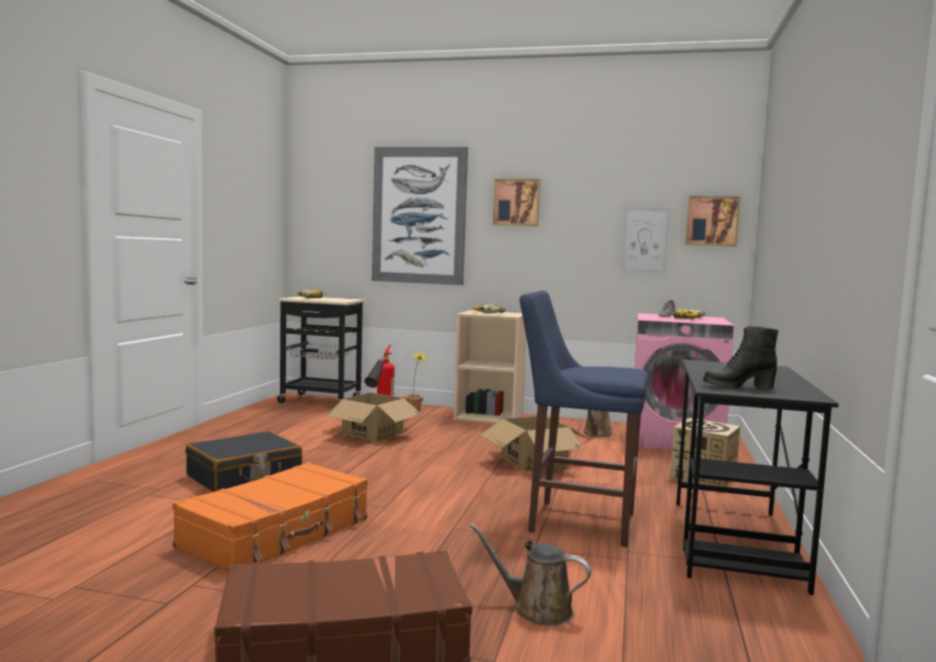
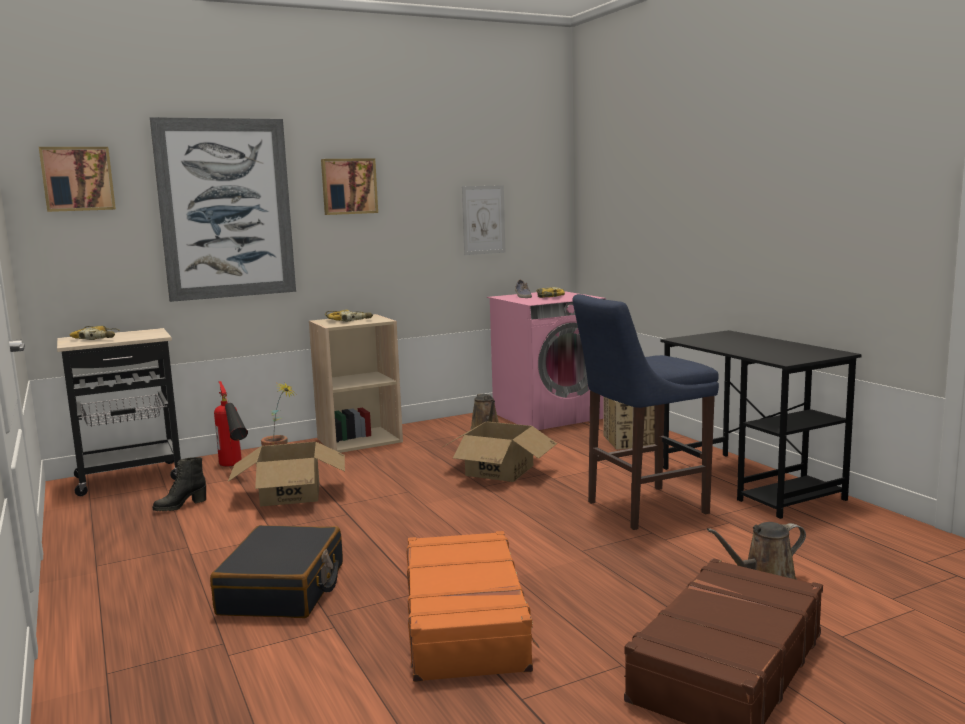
camera: 40 degrees left, 5 degrees up
picture [685,196,741,246] -> picture moved to [39,147,116,212]
black boot [703,326,779,389] -> black boot moved to [152,457,206,511]

